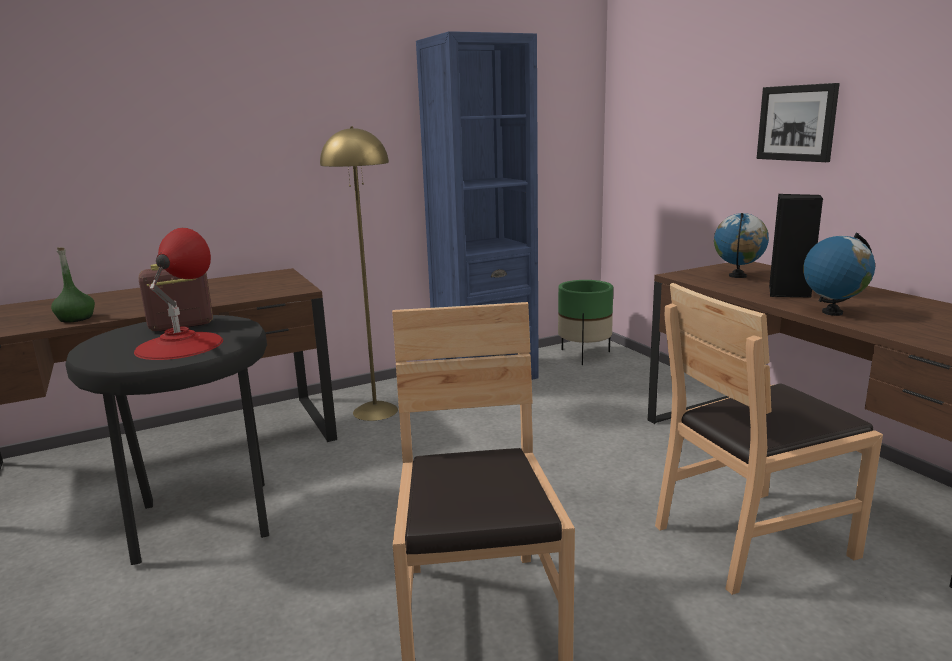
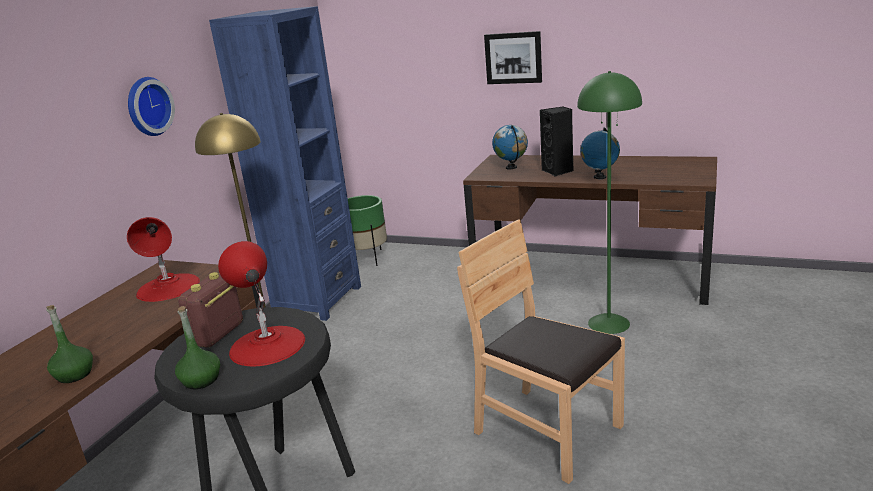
camera: 40 degrees left, 5 degrees up
brown chair [655,283,883,595] -> green floor lamp [577,71,642,334]
none -> red table lamp [127,217,200,302]
none -> wall clock [128,77,175,136]
none -> green bottle [175,306,220,389]

